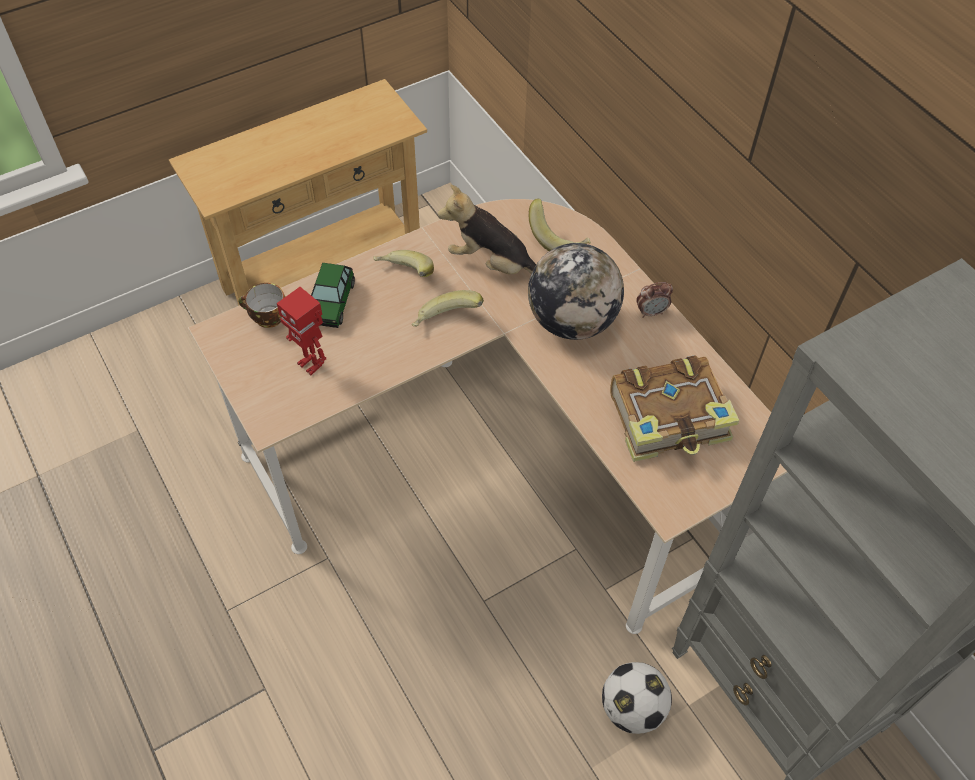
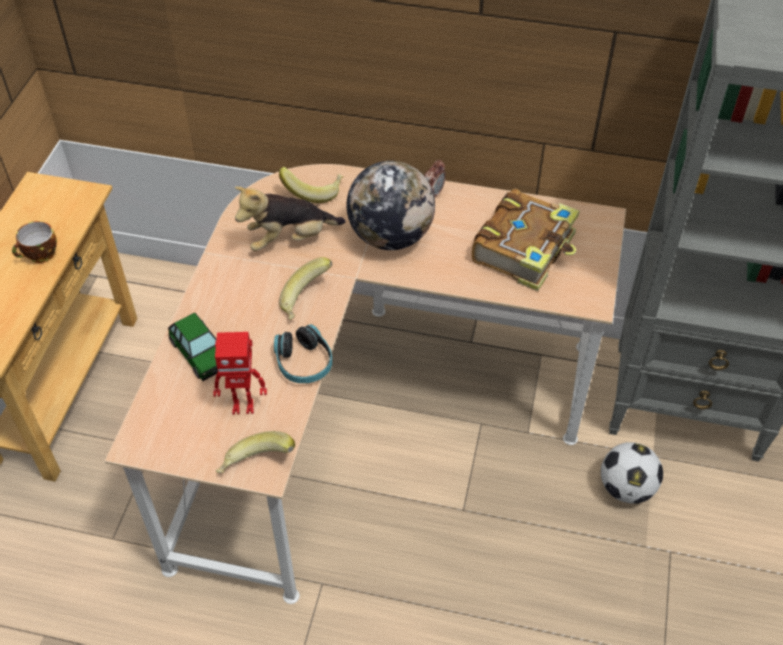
camera: 45 degrees left, 5 degrees down
cup [238,283,285,328] -> cup moved to [12,221,57,263]
banana [373,250,434,277] -> banana moved to [216,431,295,473]
none -> headphones [274,324,332,383]

